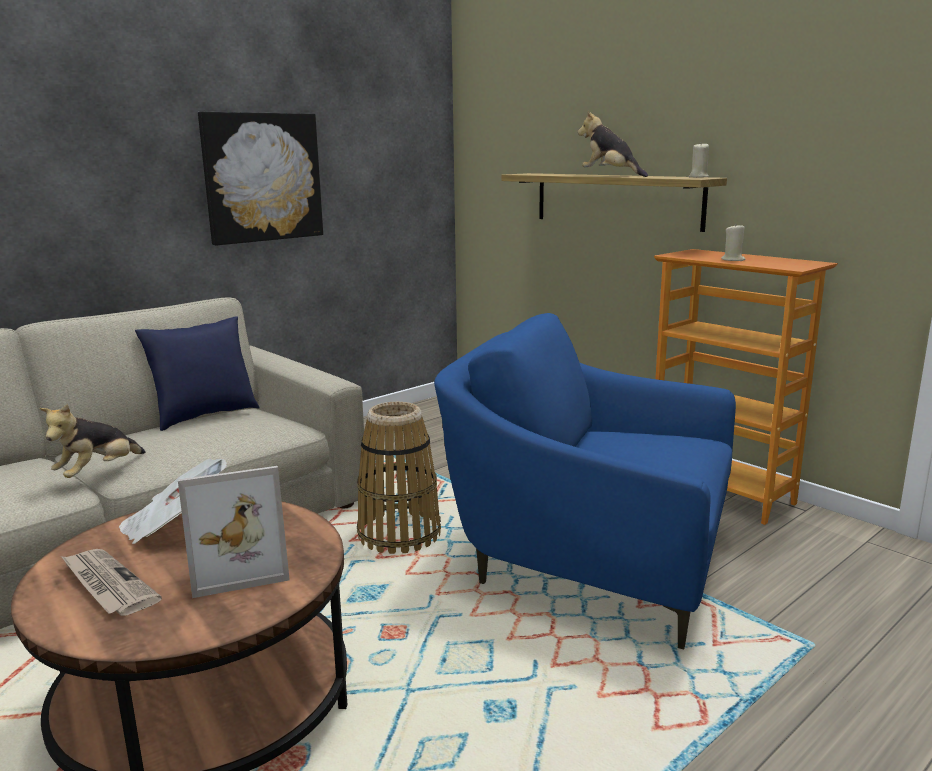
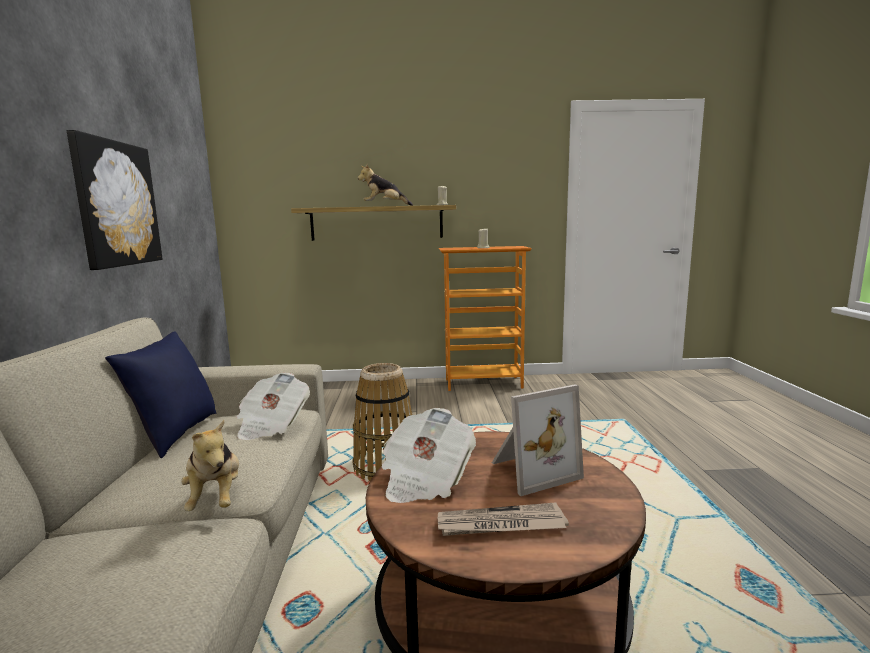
camera: 50 degrees left, 5 degrees down
picture frame [178,466,290,598] -> picture frame turned 45 degrees clockwise [492,385,584,496]
blue armchair [434,313,736,649] -> none
none -> newspaper [236,372,310,440]

